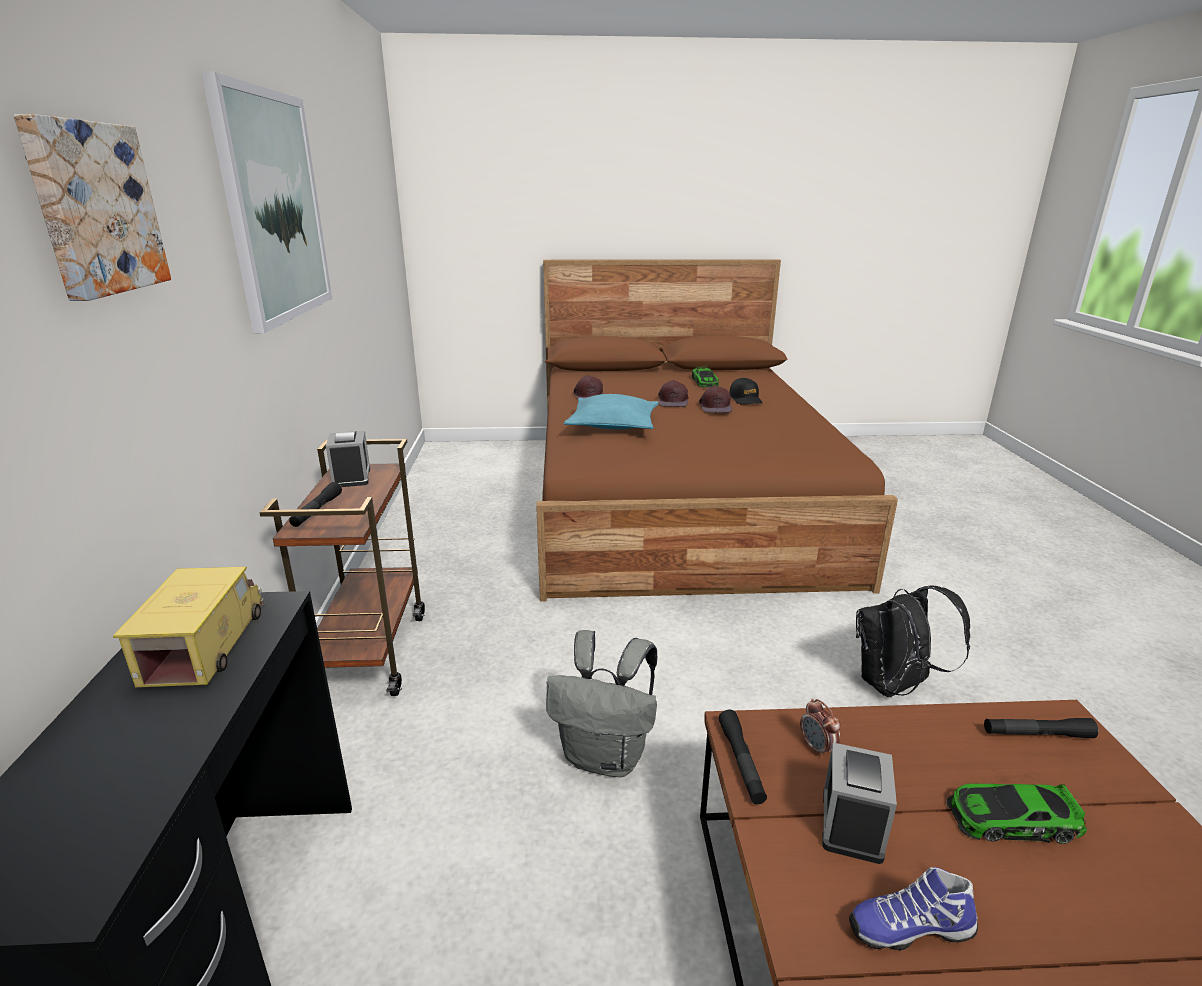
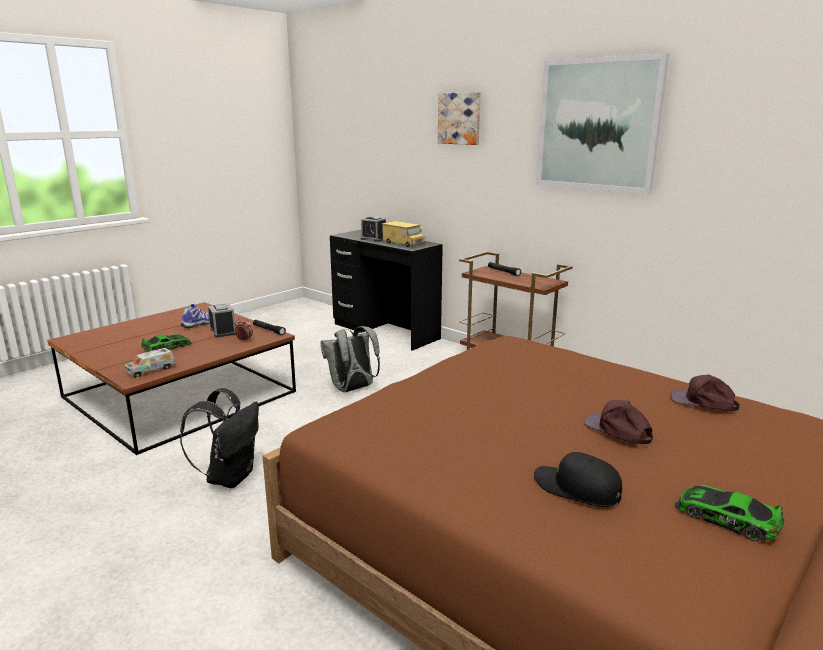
camera: 135 degrees right, 5 degrees down
alarm clock [326,431,370,487] -> alarm clock moved to [360,216,386,242]
turquoise pillow [564,394,659,429] -> none
brown cap [699,385,732,413] -> none
black flashlight [984,718,1098,738] -> toy truck [124,348,176,378]

